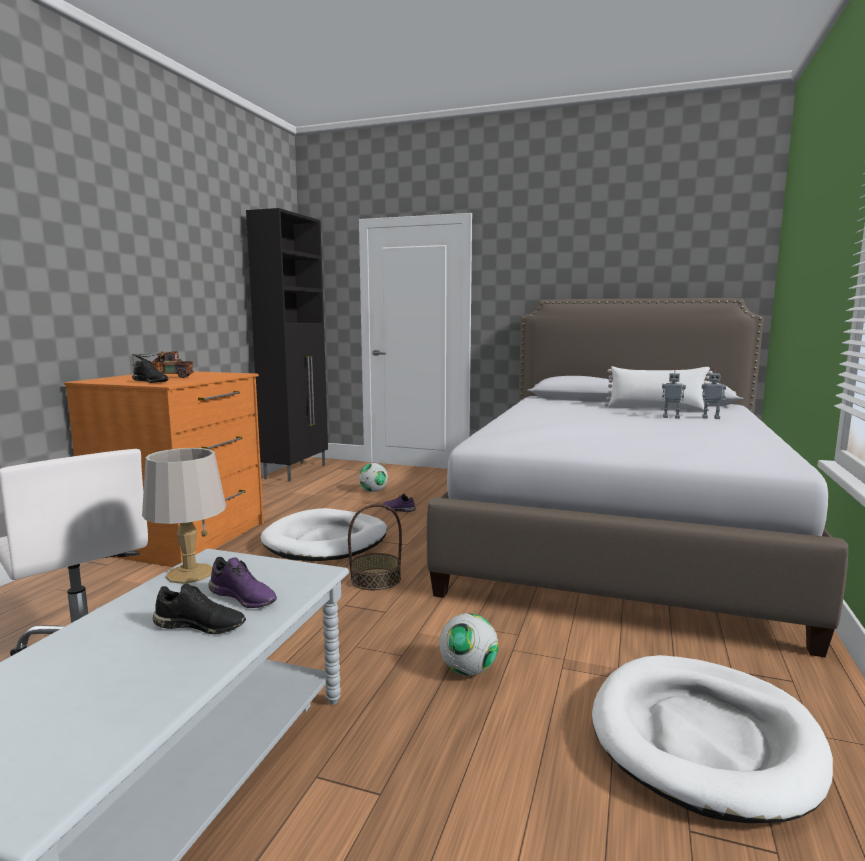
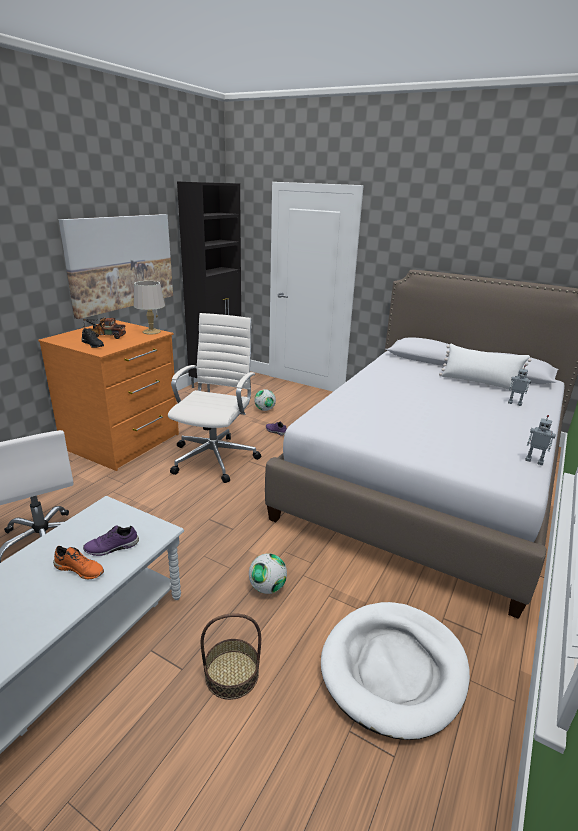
camera: 10 degrees right, 15 degrees up
grey table lamp [142,448,226,584] -> grey table lamp moved to [133,281,165,335]
black shoe [153,583,246,634] -> orange shoe [53,546,104,579]
purple shoe [208,557,277,608] -> purple shoe turned 120 degrees clockwise [83,525,139,556]
white dog bed [260,508,387,561] -> white office chair [168,313,261,483]
basket [348,504,402,590] -> basket moved to [201,613,261,700]
toy robot [662,367,686,419] -> toy robot moved to [525,415,556,465]
none -> picture [58,214,173,319]

